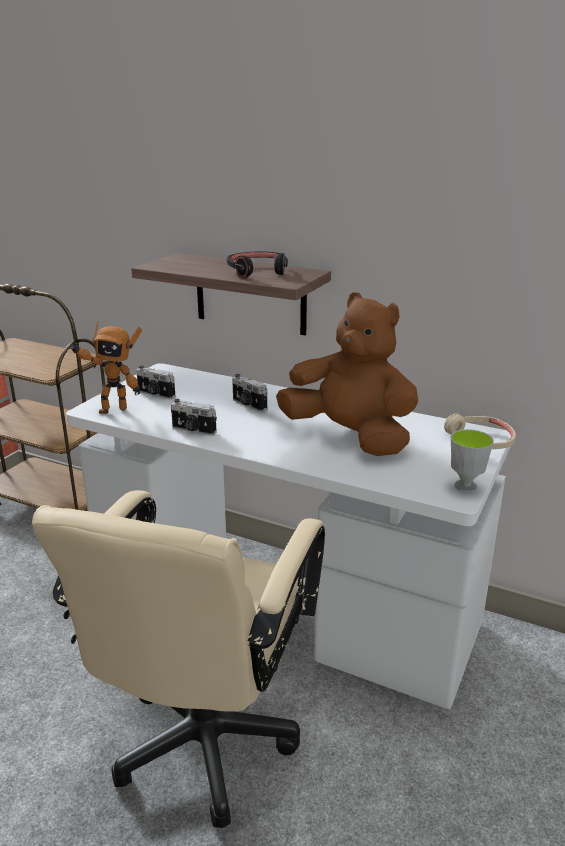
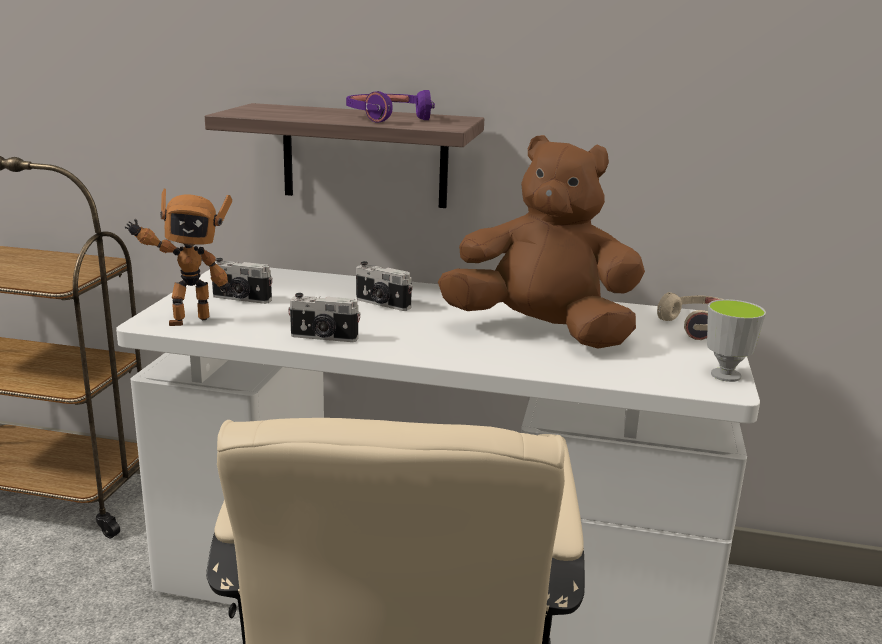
camera: 15 degrees left, 5 degrees down
black headphones [227,251,288,278] -> purple headphones [346,90,435,123]

